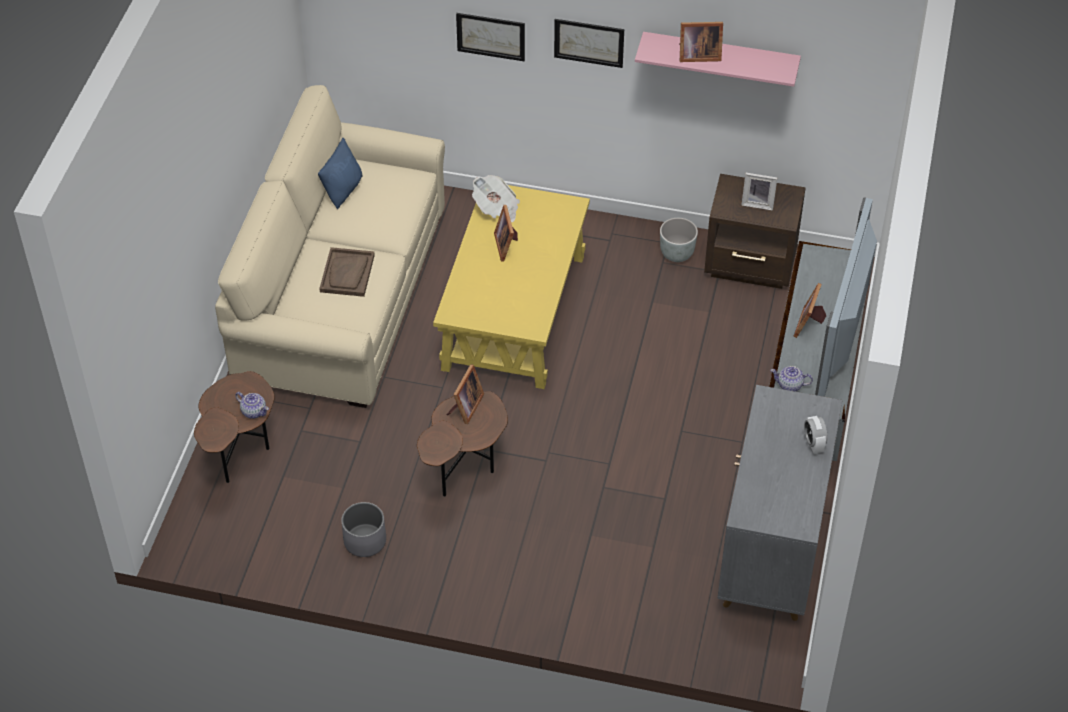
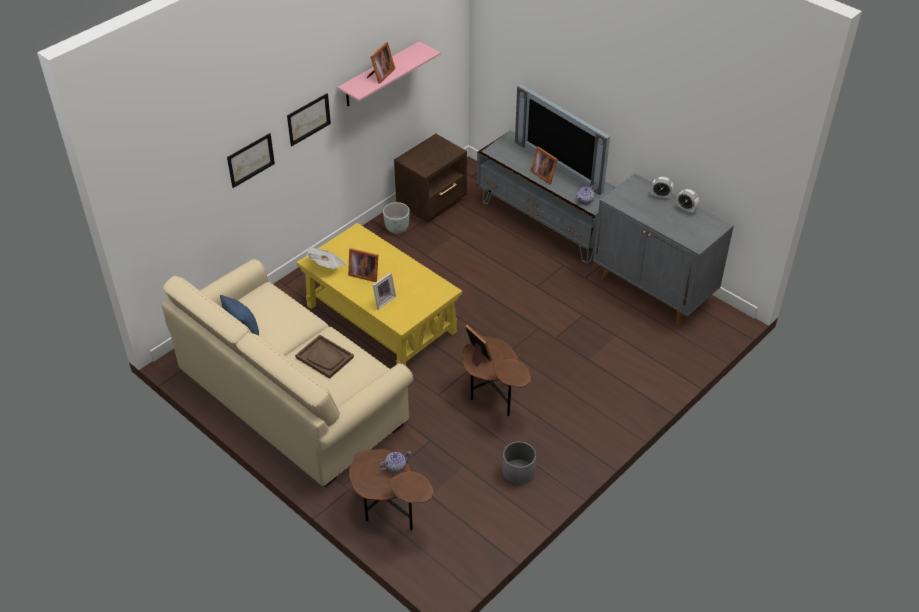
camera: 60 degrees left, 5 degrees down
picture frame [741,173,777,211] -> picture frame moved to [373,272,396,310]
none -> alarm clock [677,189,699,214]

